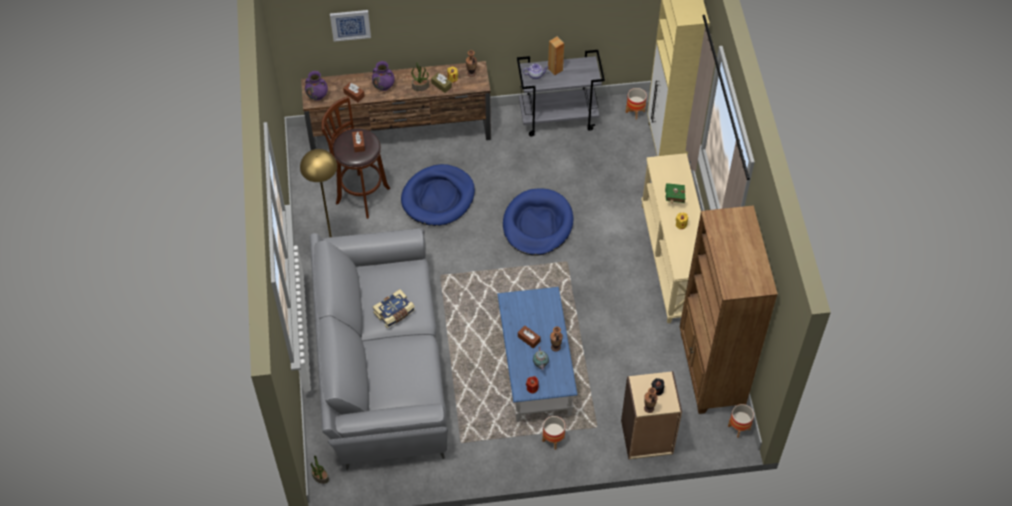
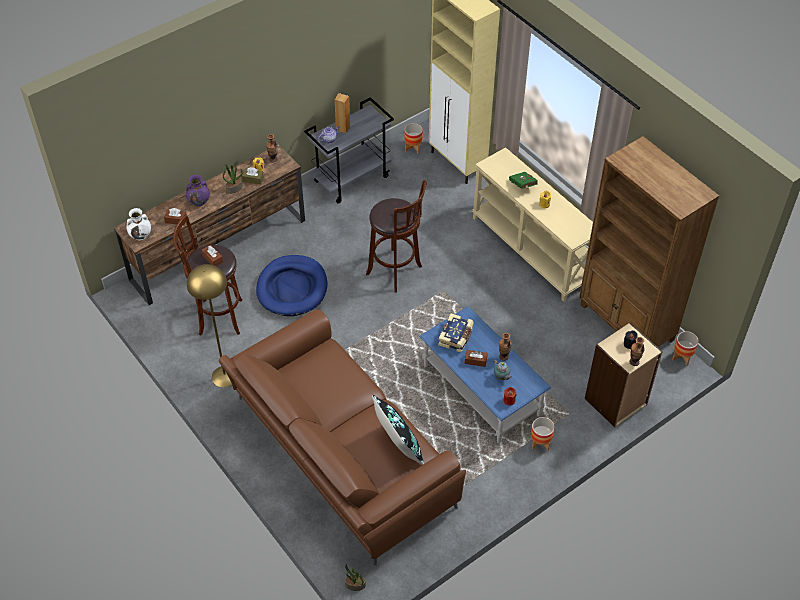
camera: 30 degrees left, 5 degrees down
purple vase [305,71,328,101] -> white vase [127,208,151,240]
grey sofa [310,228,448,470] -> brown sofa [219,309,466,565]
picture [330,10,371,42] -> none
book [373,289,415,328] -> book moved to [438,313,474,352]
blue dog bed [503,188,574,255] -> brown stool [366,180,427,293]
none -> black pillow [372,395,424,465]

